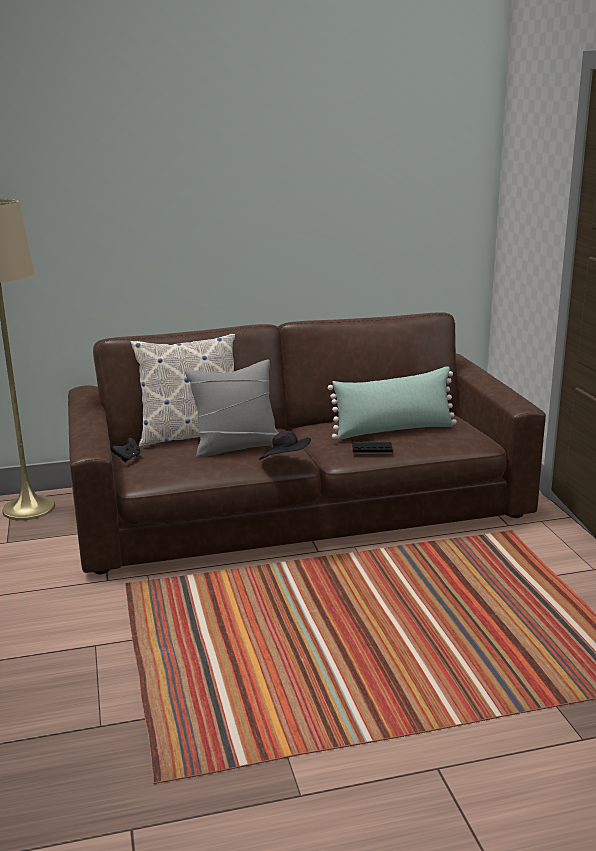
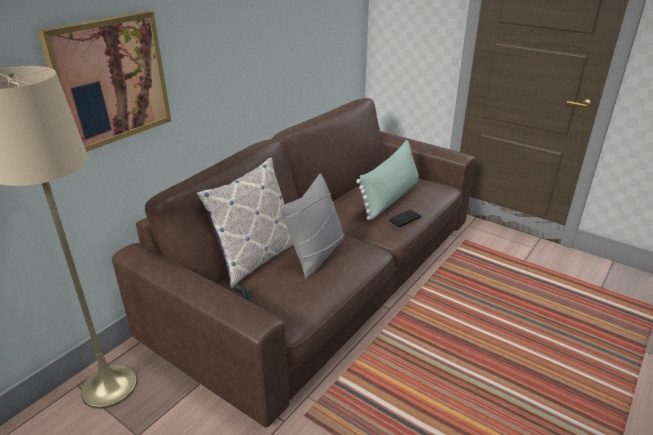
camera: 40 degrees left, 10 degrees up
black hat [259,431,311,460] -> none
none -> picture [38,11,171,152]

